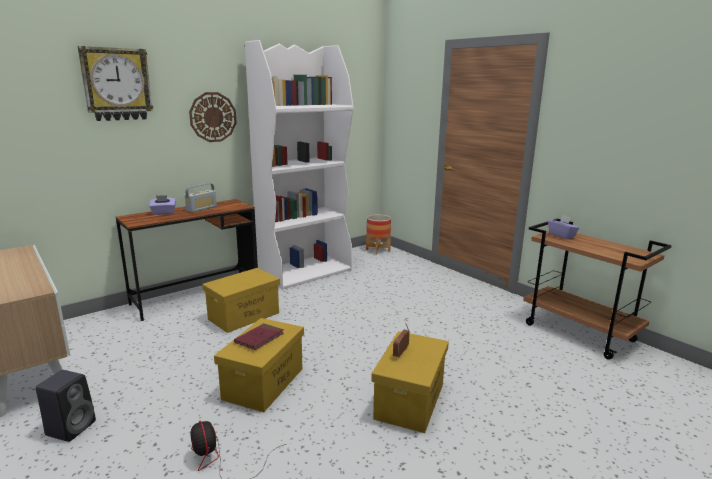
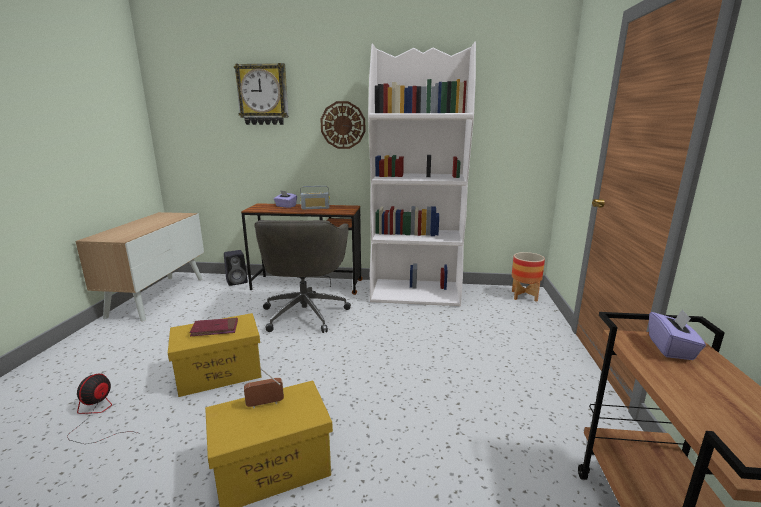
camera: 45 degrees right, 0 degrees up
black speaker [36,370,96,442] -> black speaker moved to [224,250,248,286]
yellow storage box [202,268,280,333] -> grey office chair [255,220,351,333]

